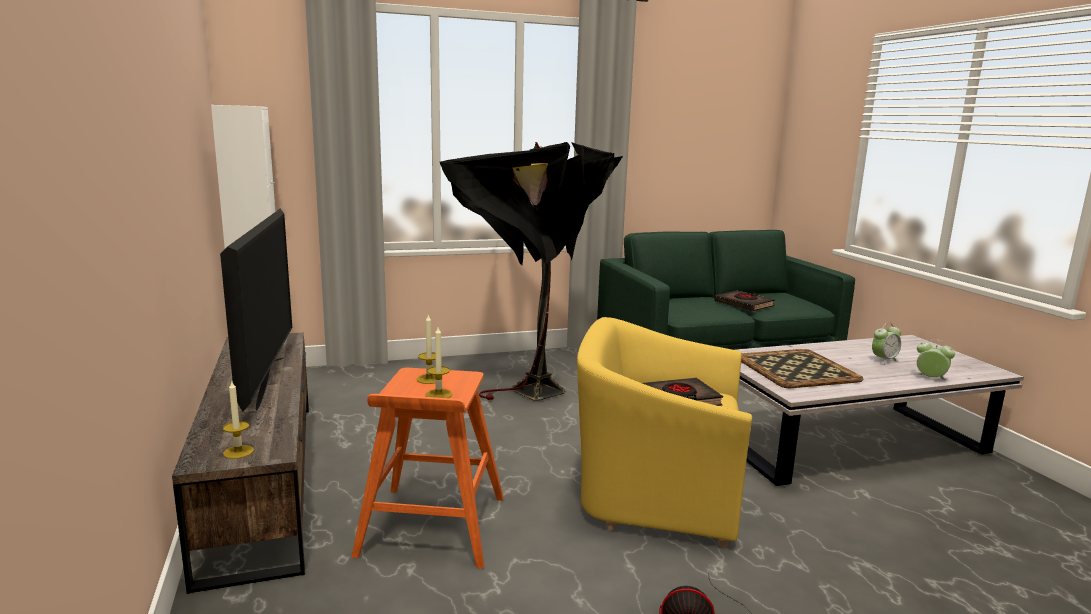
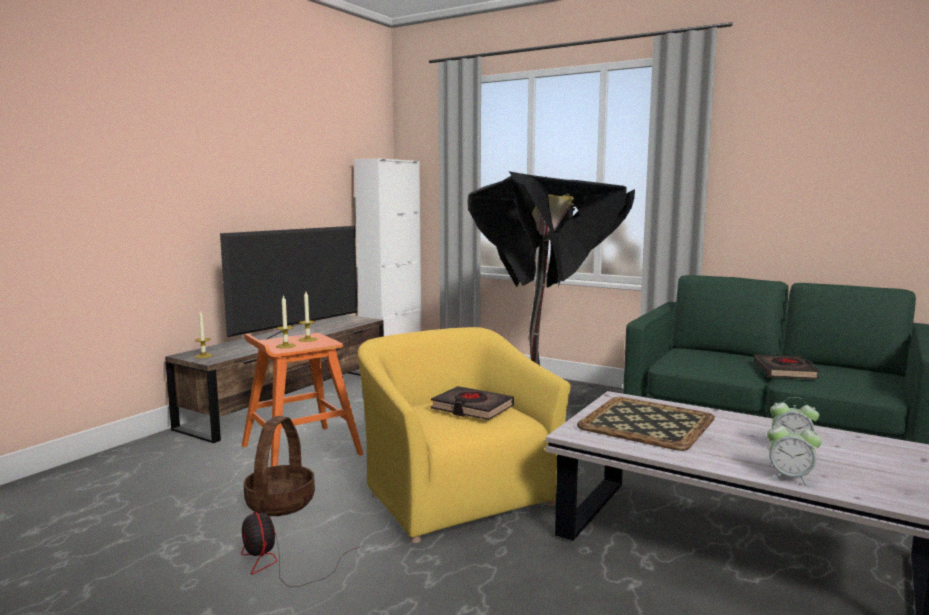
camera: 50 degrees right, 5 degrees down
alarm clock [916,339,955,380] -> alarm clock turned 120 degrees clockwise [767,420,822,487]
none -> basket [244,416,315,516]

